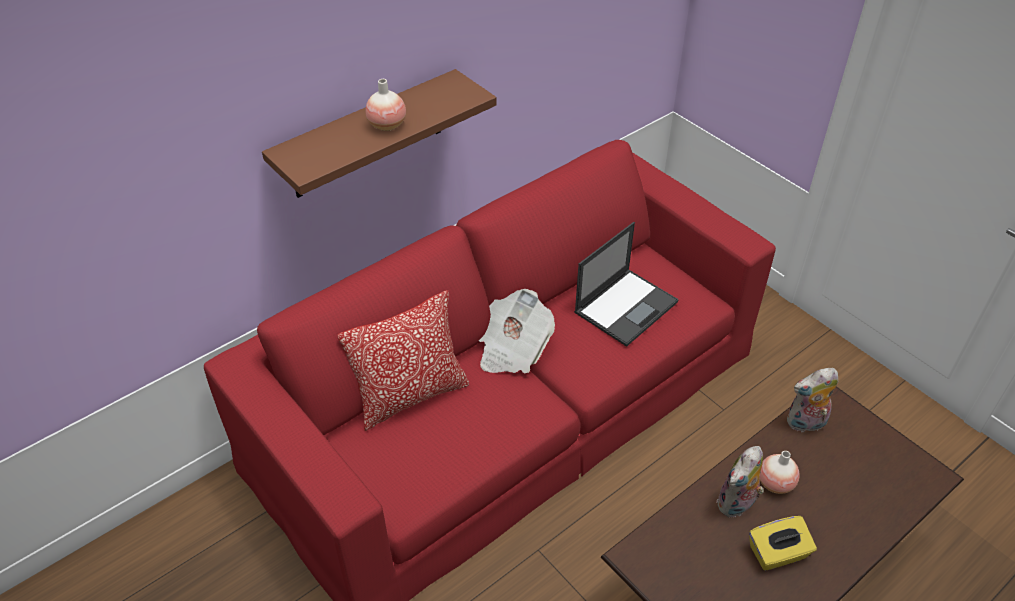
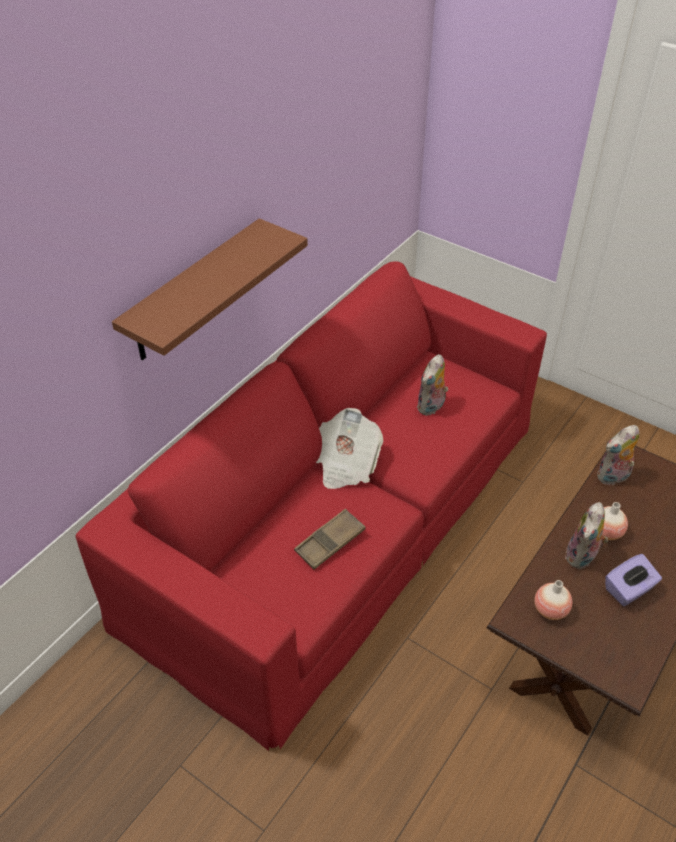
camera: 15 degrees left, 0 degrees up
pillow [337,290,469,431] -> none
vase [365,79,406,131] -> vase moved to [534,580,572,620]
laptop [574,222,679,347] -> plush toy [417,354,448,416]
yellow tissue box [749,516,817,571] -> purple tissue box [605,554,662,606]
none -> brown tray [294,509,365,569]

